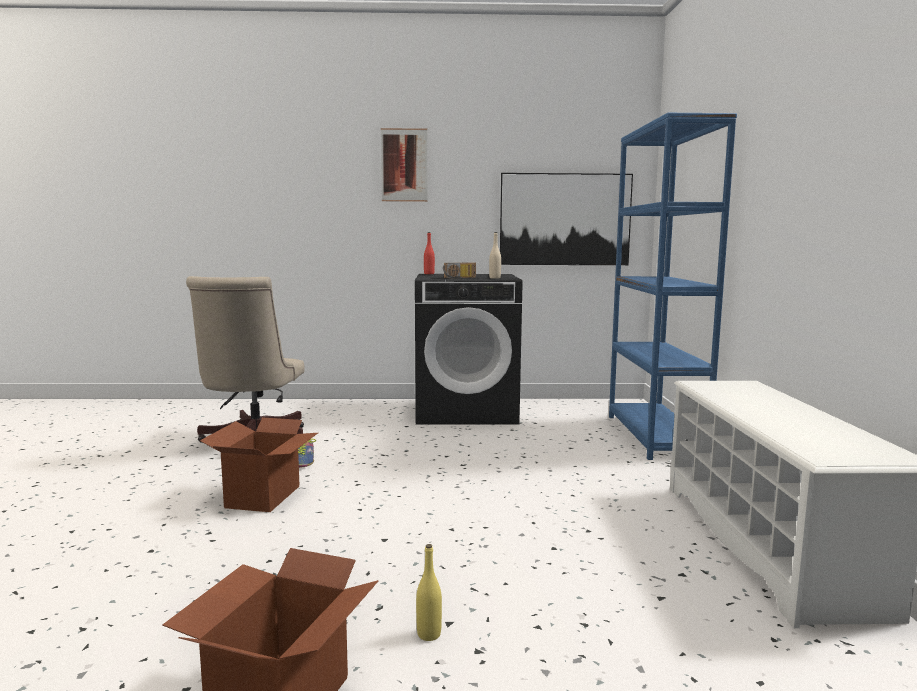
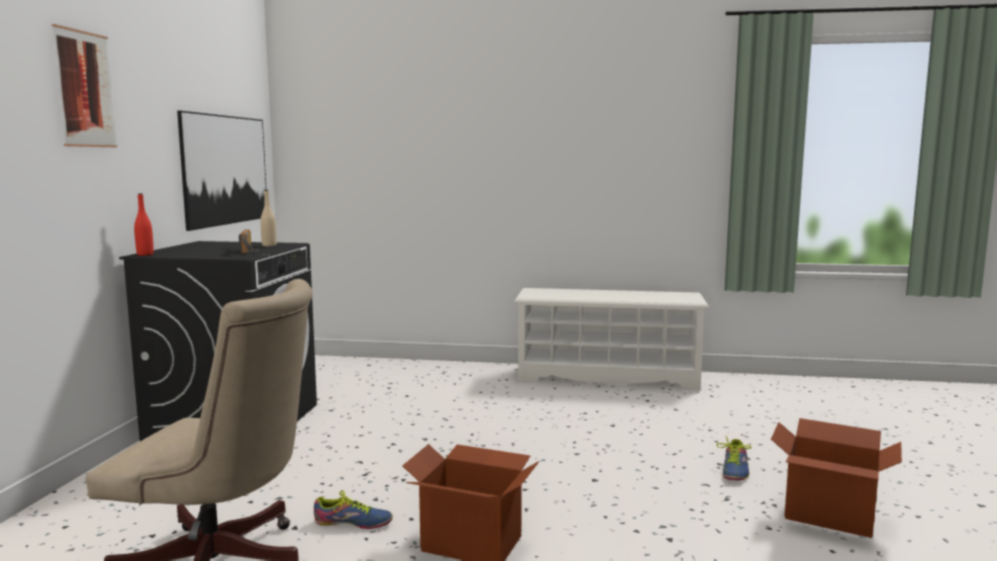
camera: 80 degrees left, 0 degrees up
yellow bottle [416,544,442,641] -> shoe [717,436,751,481]
blue bookcase [609,113,737,460] -> none

